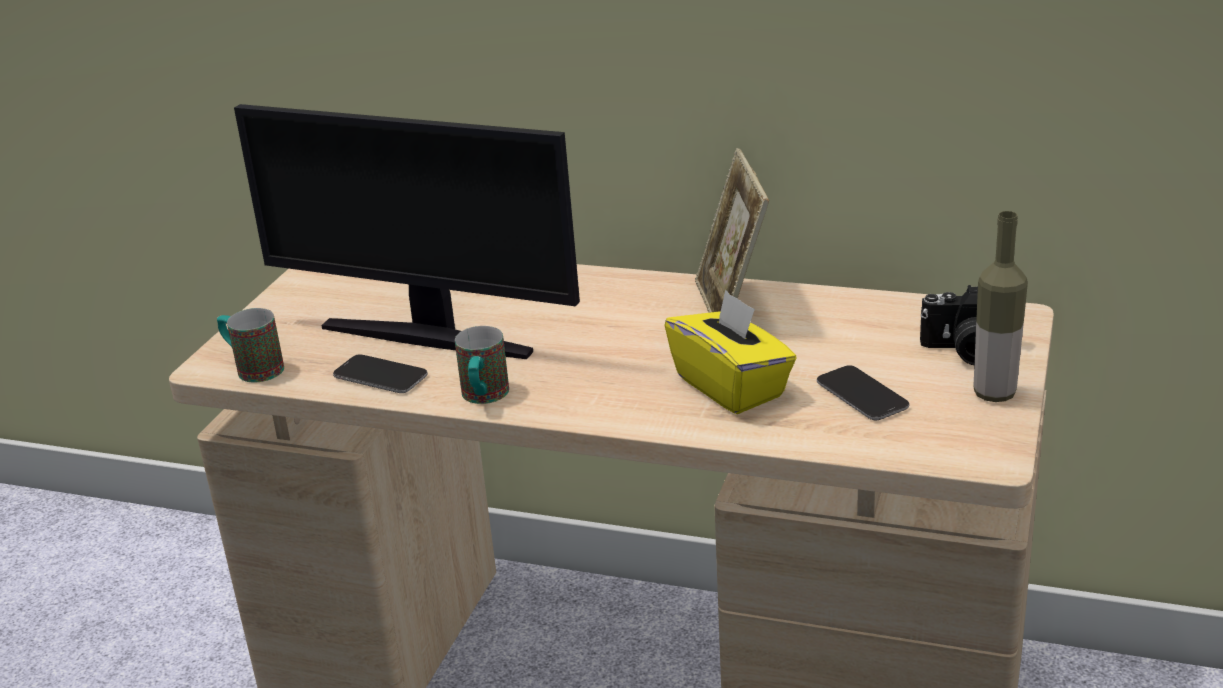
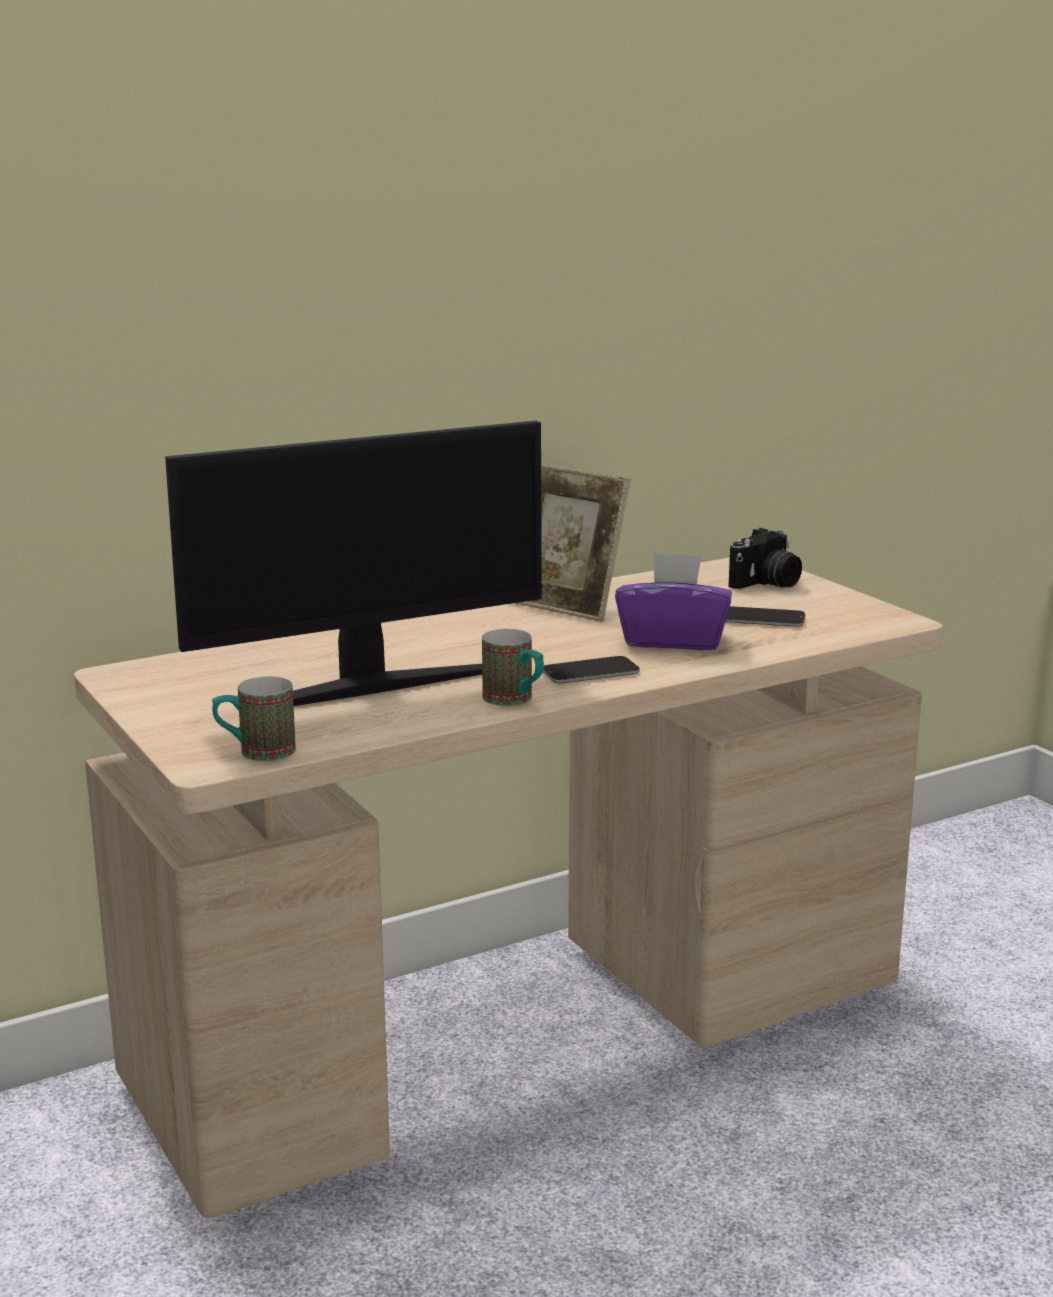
camera: 50 degrees left, 10 degrees down
phone [333,354,428,393] -> phone moved to [543,656,640,683]
yellow tissue box [665,290,797,414] -> purple tissue box [615,552,732,650]
bottle [973,211,1028,402] -> none

